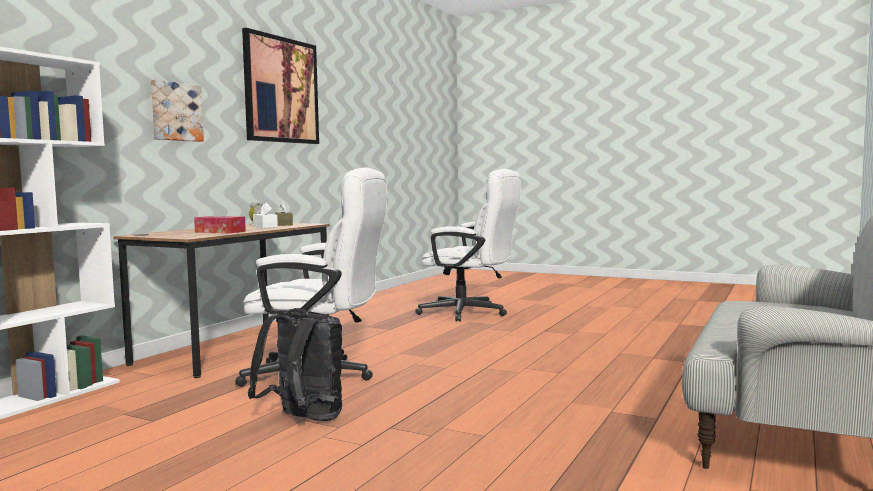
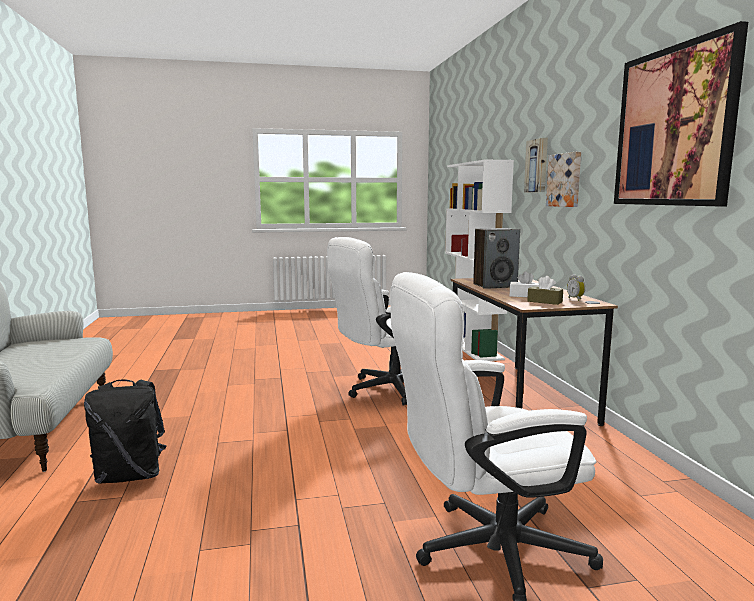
camera: 140 degrees right, 5 degrees up
tissue box [194,216,246,234] -> speaker [473,228,520,289]
black backpack [248,308,342,421] -> black backpack moved to [84,380,167,484]
none -> picture [524,138,548,192]

